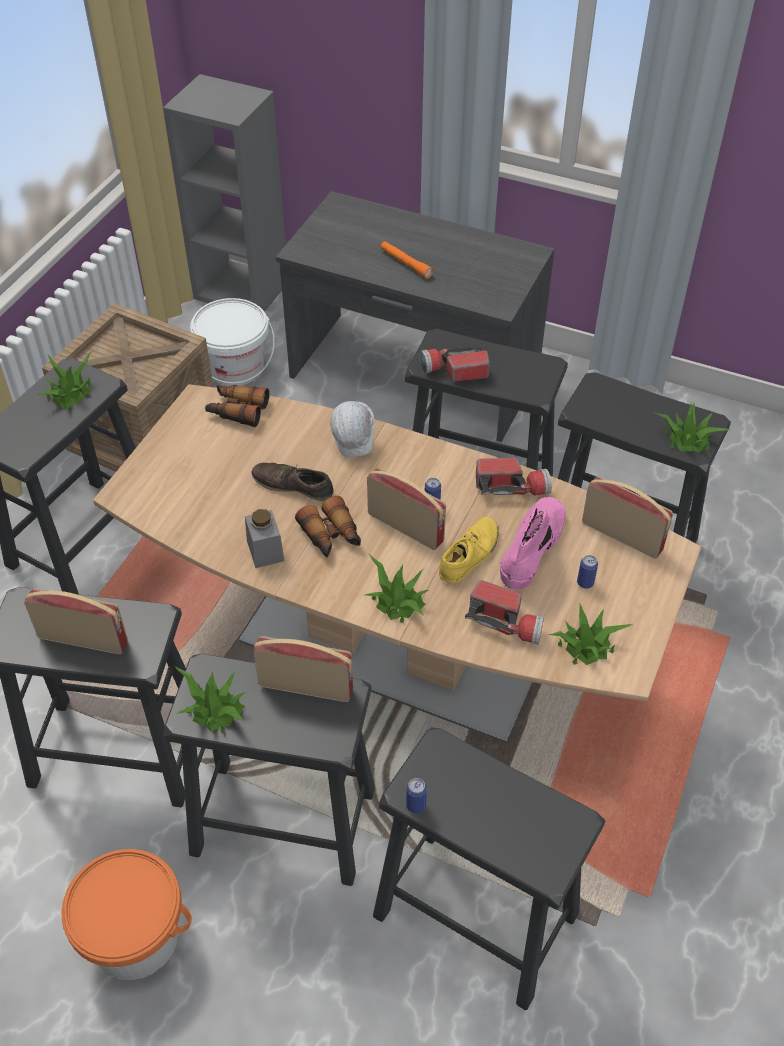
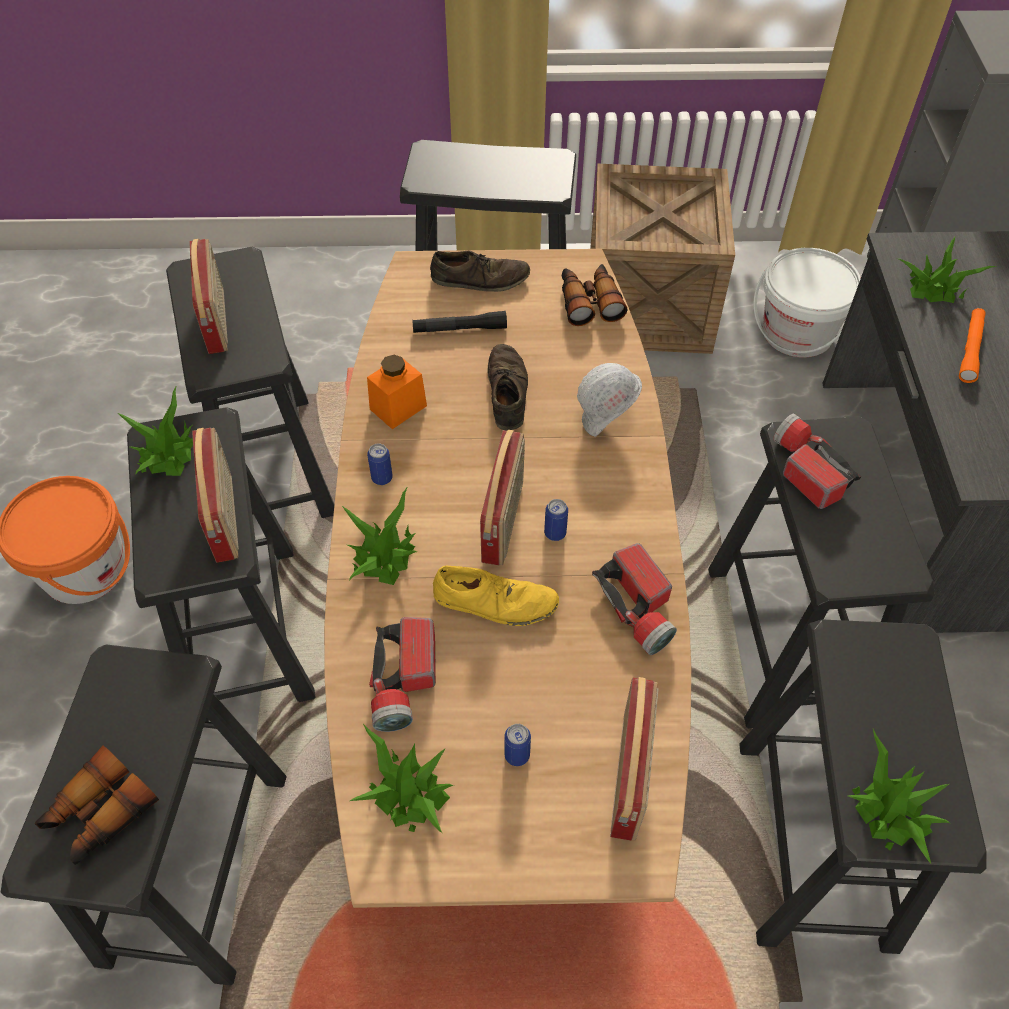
camera: 65 degrees right, 5 degrees up
potted plant [35,351,92,409] -> potted plant moved to [899,237,997,303]
grey jar [245,509,285,568] -> orange jar [367,355,427,429]
binoculars [295,496,361,557] -> binoculars moved to [34,746,159,865]
can [406,778,427,813] -> can moved to [367,443,393,485]
pink boot [500,497,566,590] -> none
none -> black flashlight [412,311,507,333]
none -> brown shoe [430,251,530,292]

